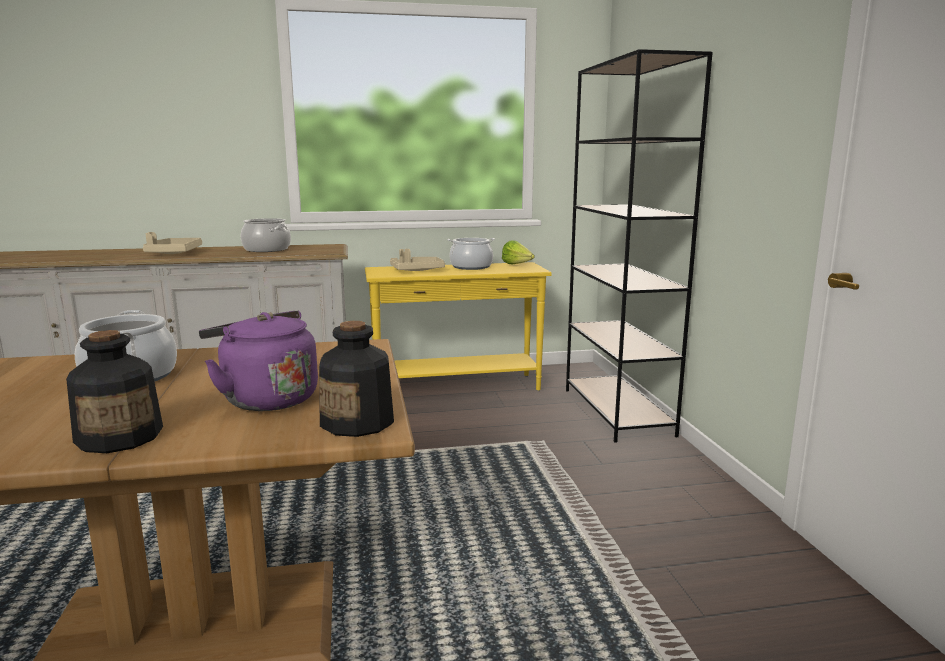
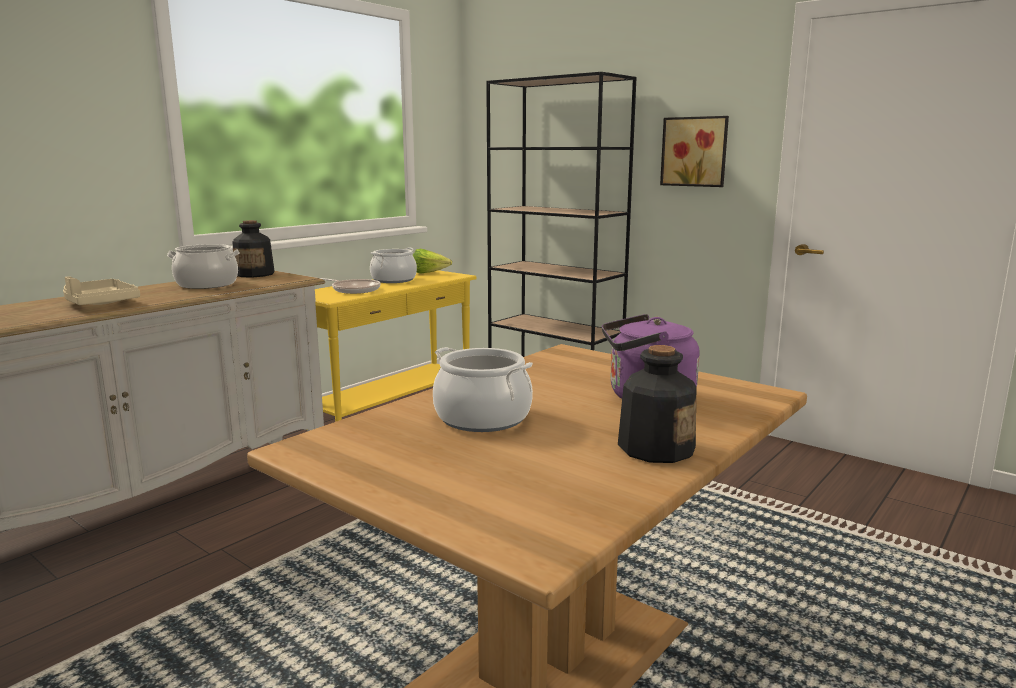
camera: 40 degrees left, 0 degrees up
bottle [319,321,394,437] -> bottle moved to [233,220,274,277]
beige tray [390,249,445,271] -> frying pan [320,278,381,294]
none -> picture [660,116,729,187]

